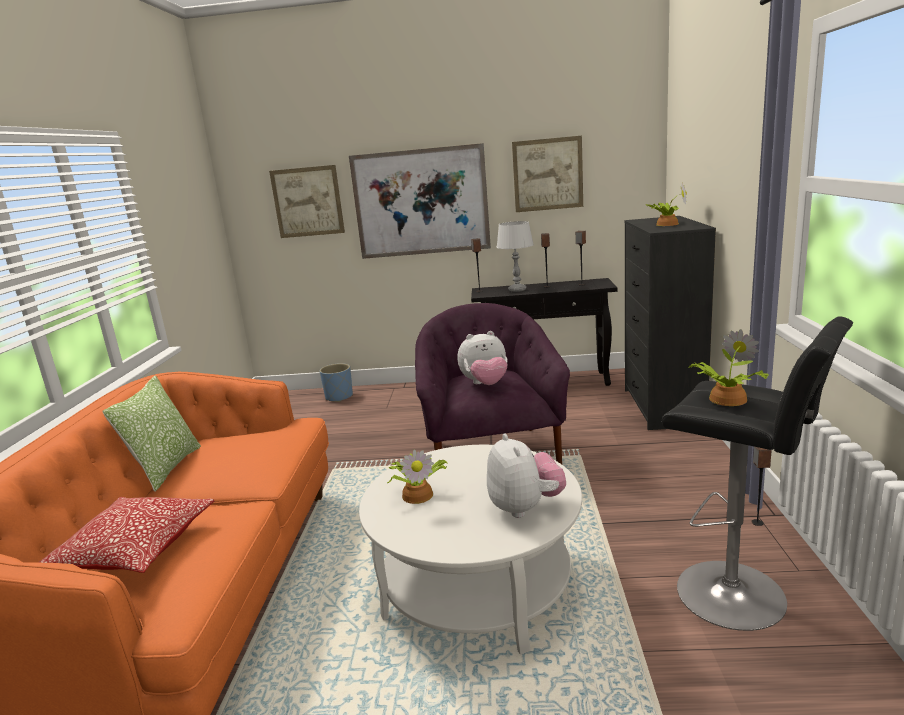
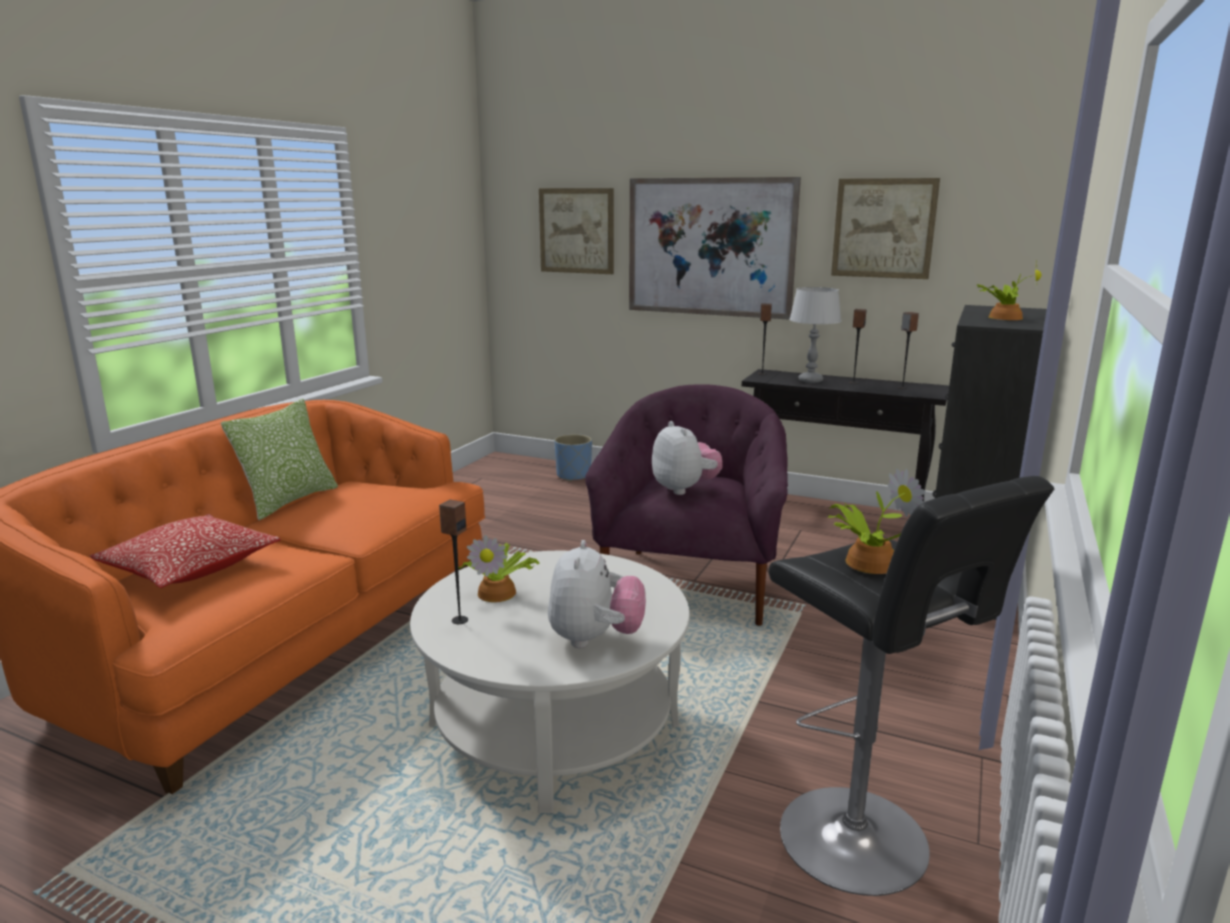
camera: 20 degrees right, 0 degrees up
plush toy [457,331,507,385] -> plush toy turned 120 degrees counterclockwise [652,421,723,495]
speaker [751,447,772,526] -> speaker moved to [439,500,468,624]

